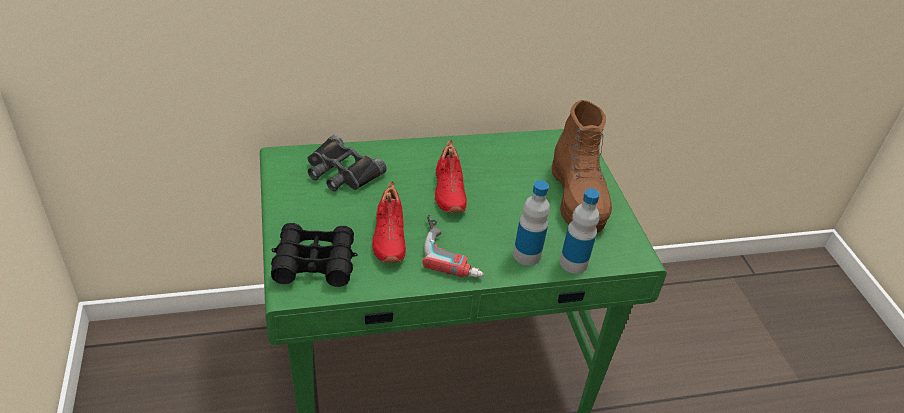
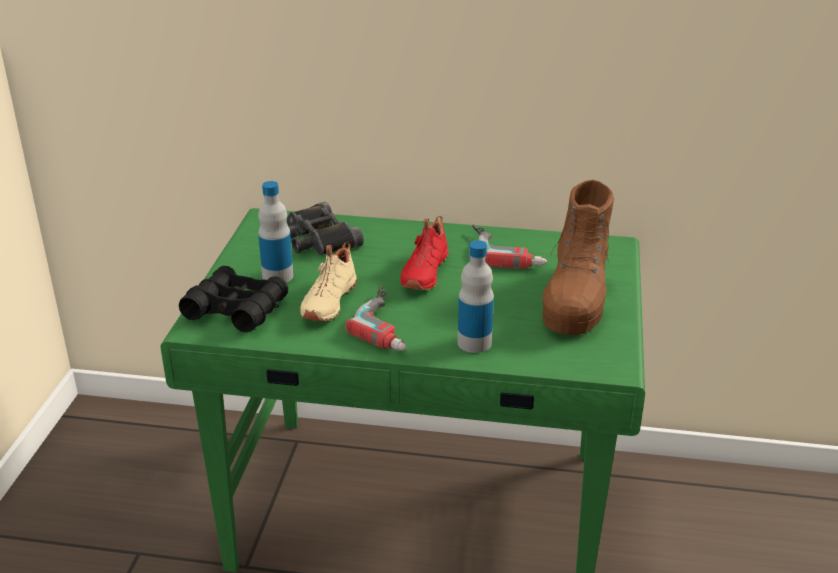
camera: 25 degrees right, 10 degrees down
red shoe [372,181,406,263] -> beige shoe [300,242,357,321]
bottle [560,188,600,274] -> bottle moved to [258,181,293,283]
none -> power drill [472,224,547,269]

